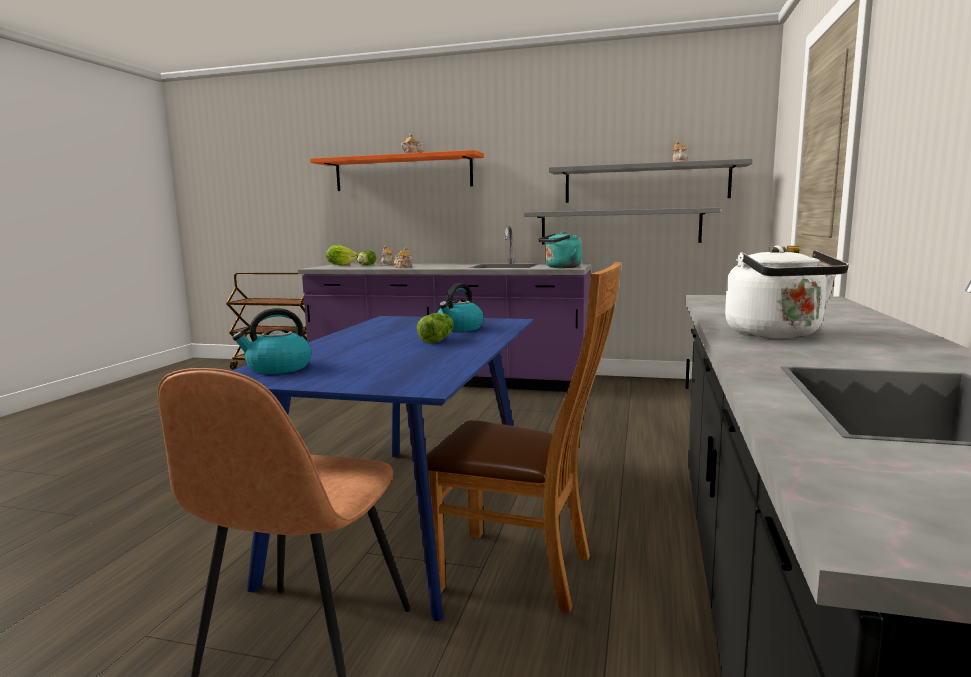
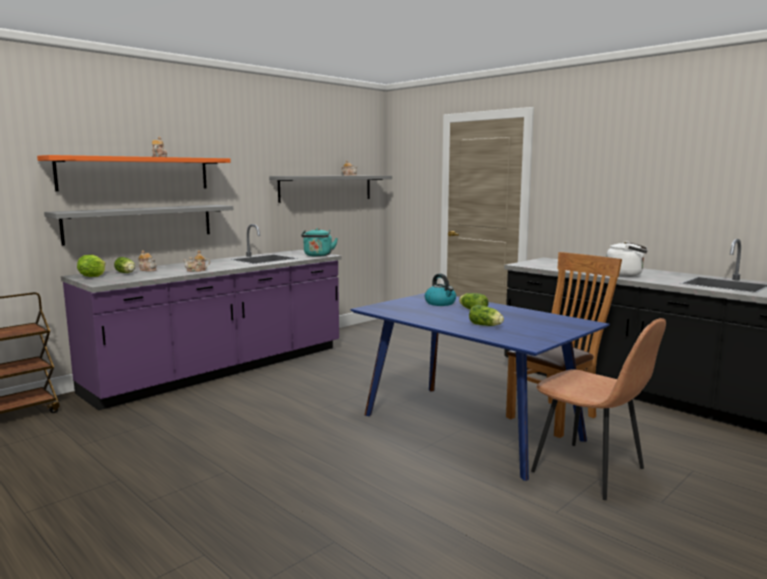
camera: 60 degrees left, 0 degrees up
kettle [232,308,312,374] -> none
grey shelf [524,207,720,244] -> grey shelf moved to [44,205,233,246]
none -> lettuce [469,305,504,326]

